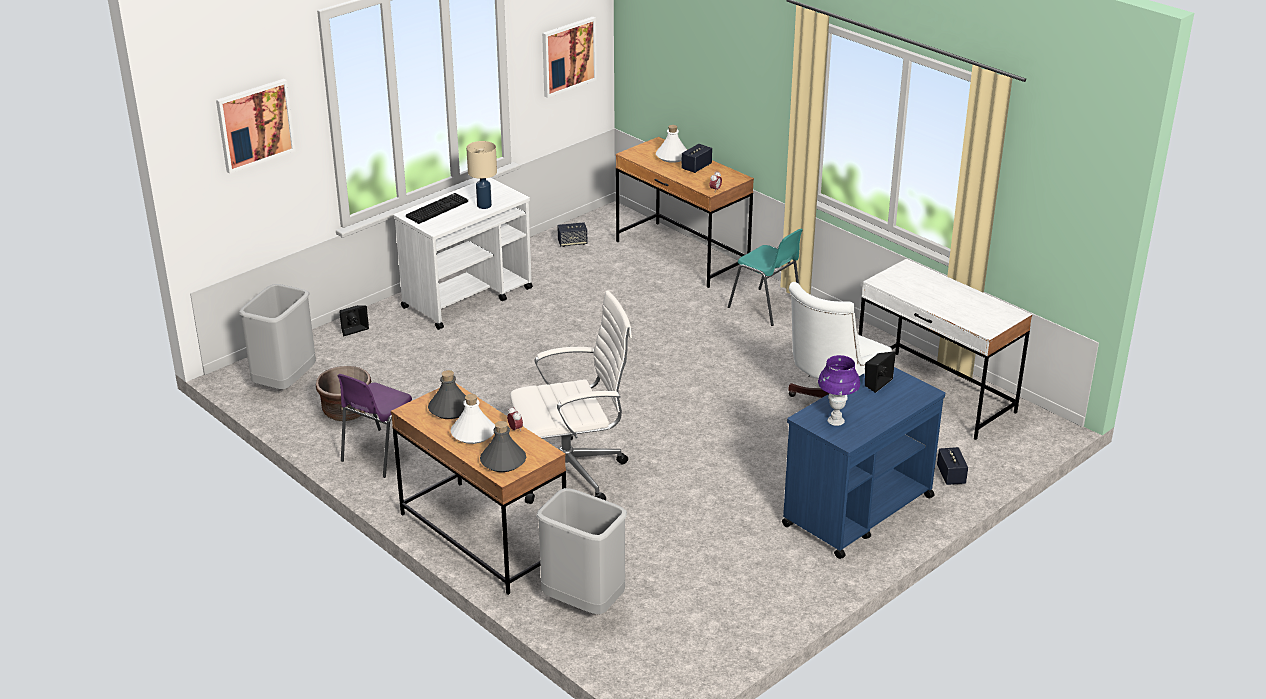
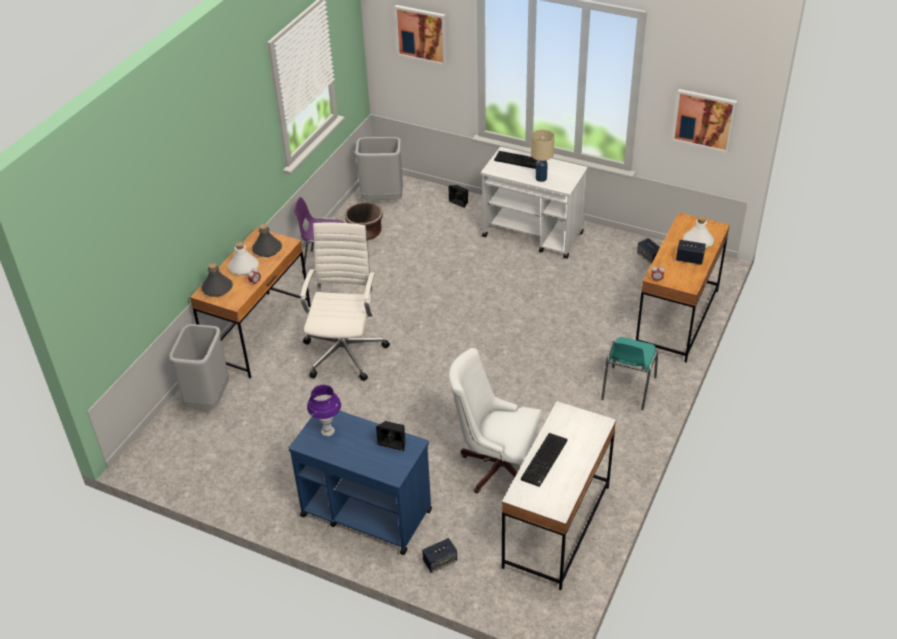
camera: 70 degrees right, 10 degrees up
white office chair [510,290,632,504] -> white office chair turned 135 degrees counterclockwise [300,222,390,381]
none -> keyboard [521,433,567,487]

